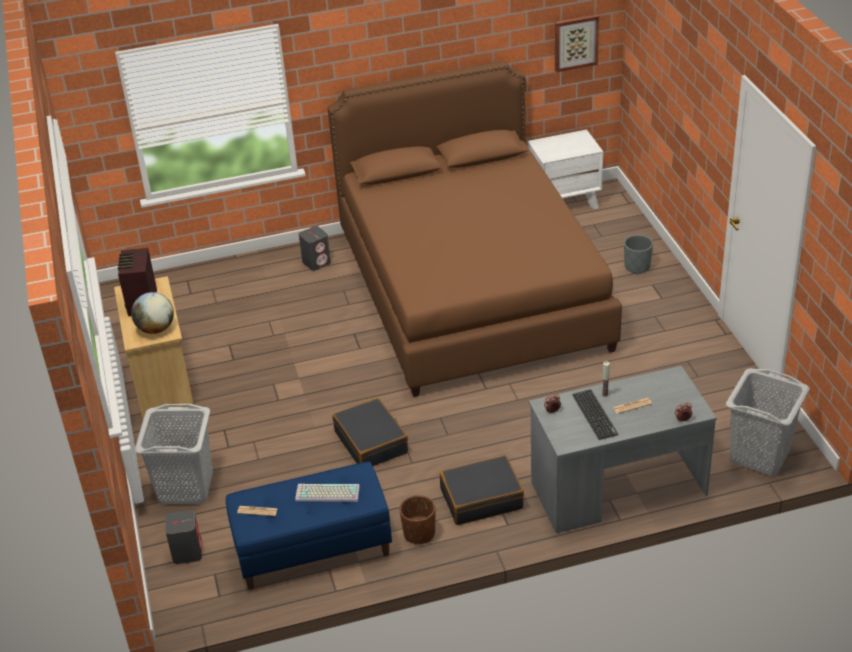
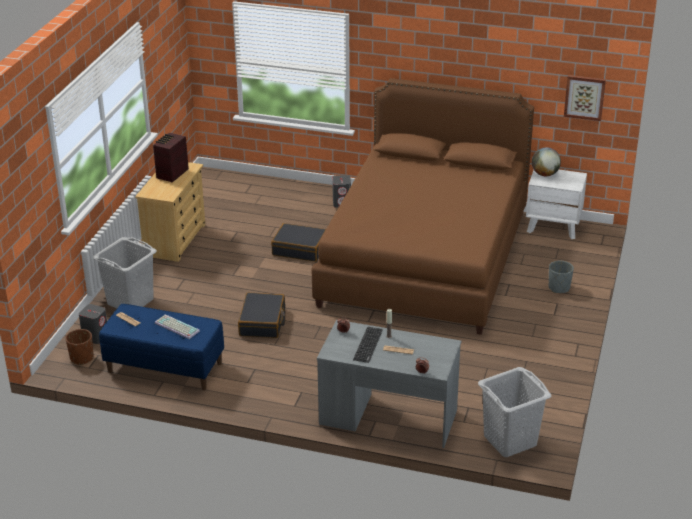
camera: 30 degrees right, 5 degrees down
globe [131,292,174,334] -> globe moved to [532,148,561,176]
brown planter [399,495,435,544] -> brown planter moved to [65,329,93,365]
black suitcase [440,455,524,525] -> black suitcase moved to [271,223,326,262]

